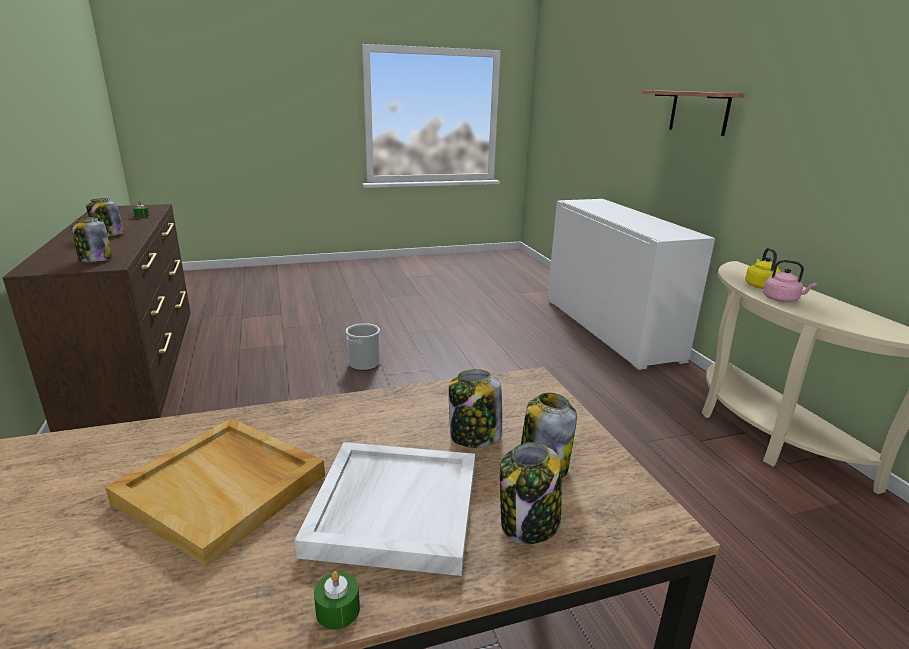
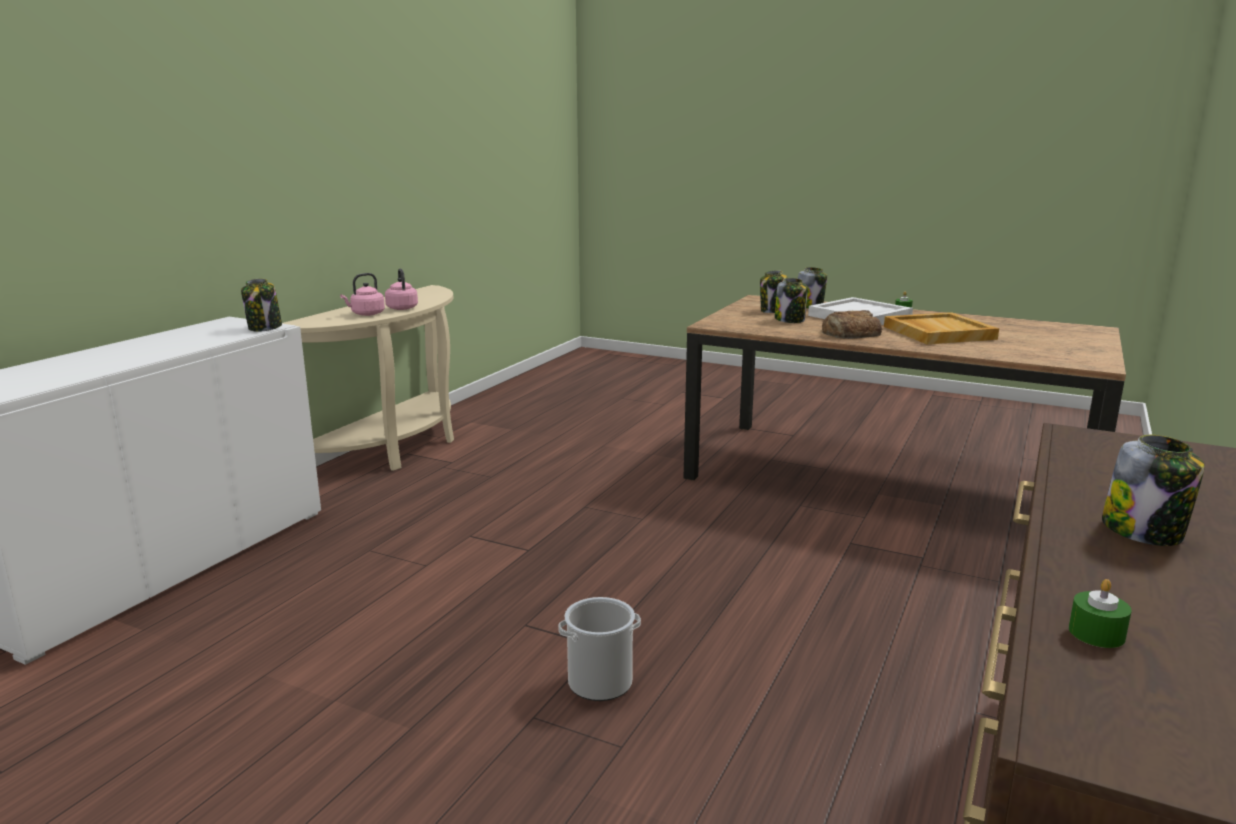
camera: 135 degrees left, 5 degrees down
jar [71,217,112,262] -> jar moved to [241,278,282,332]
shelf [642,90,745,136] -> none
yellow kettle [745,248,781,289] -> pink kettle [340,273,385,316]
none -> bread [822,310,882,339]

